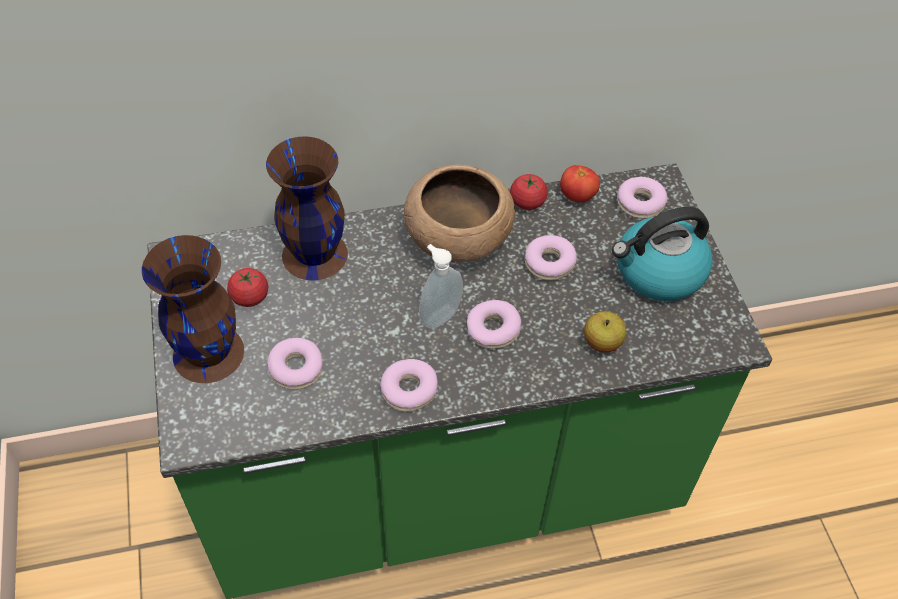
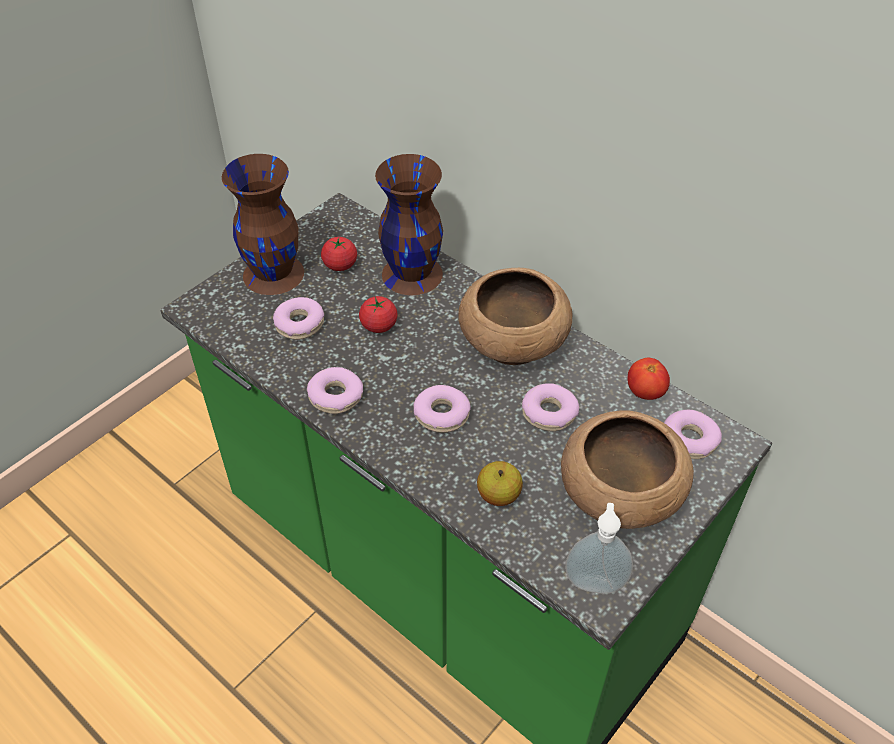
camera: 55 degrees right, 5 degrees down
soap dispenser [419,244,463,329] -> soap dispenser moved to [565,503,633,594]
tomato [510,174,548,210] -> tomato moved to [359,296,398,333]
kettle [612,207,713,301] -> brown bowl [561,411,694,529]

